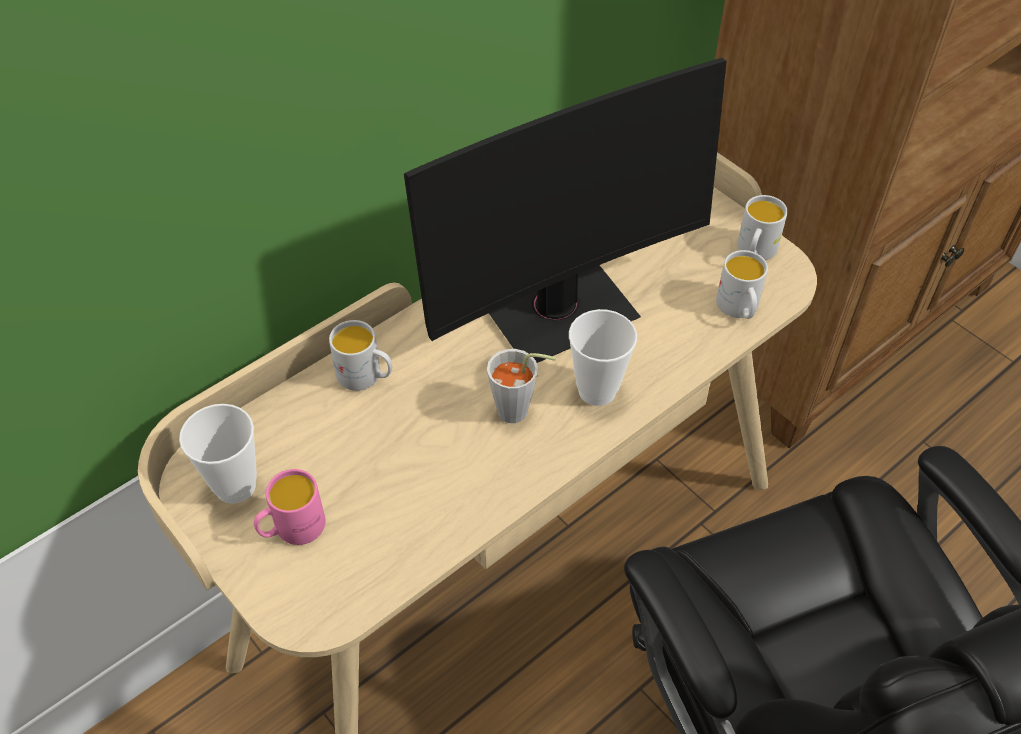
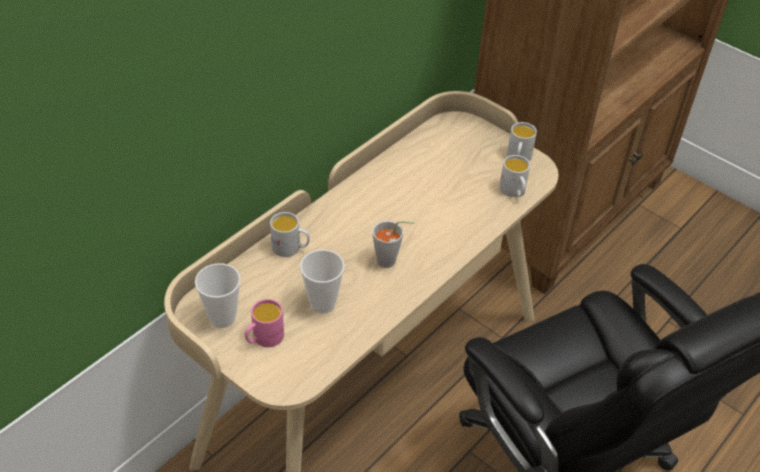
camera: 10 degrees left, 5 degrees down
monitor [404,58,727,363] -> none
cup [569,309,637,406] -> cup moved to [300,250,345,313]

